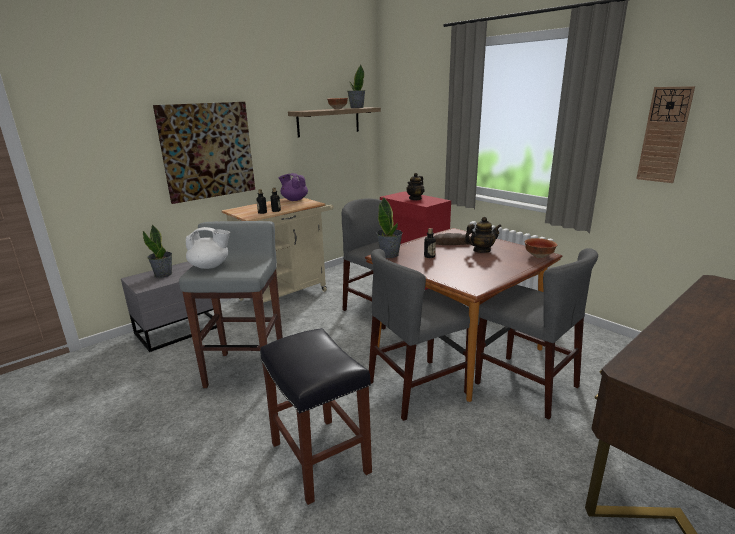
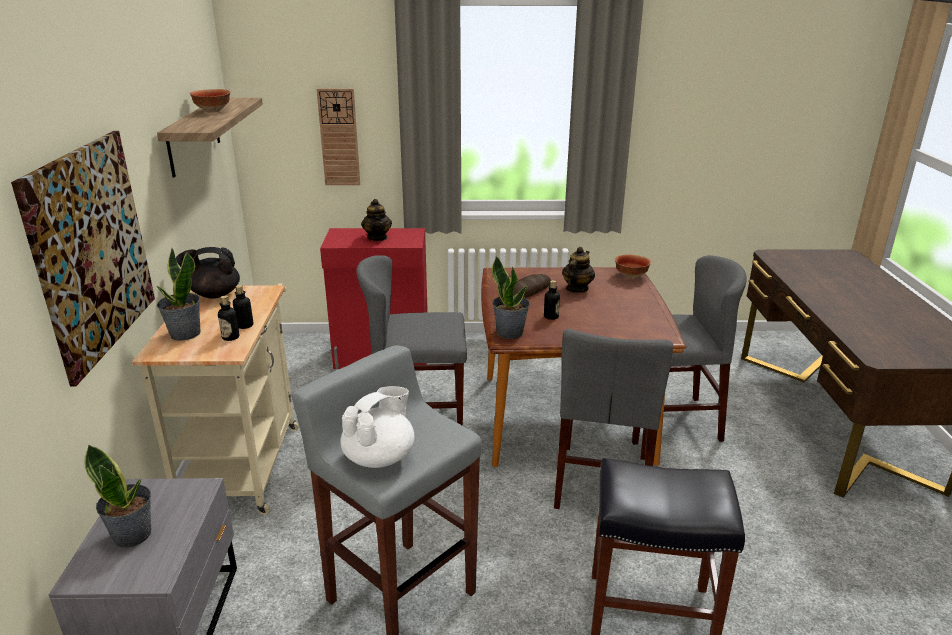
camera: 50 degrees left, 5 degrees up
purple teapot [279,173,308,201] -> black teapot [176,247,240,299]
potted plant [348,65,365,108] -> potted plant moved to [157,247,201,340]
wall clock [636,86,695,183] -> wall clock moved to [317,89,360,185]

